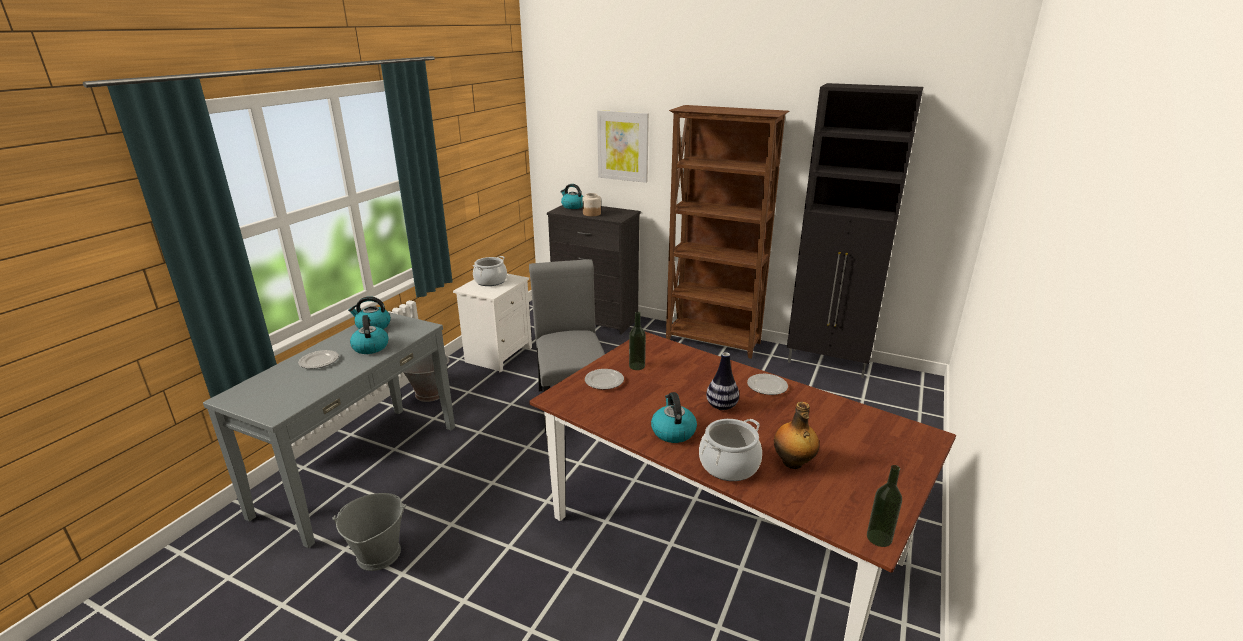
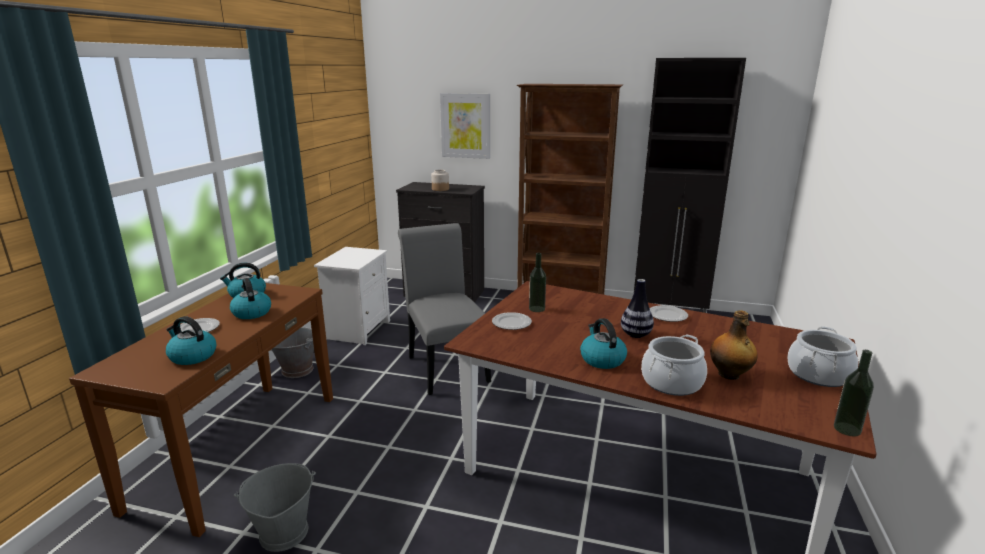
camera: 10 degrees left, 5 degrees down
grey console table [203,312,455,548] -> brown console table [69,283,333,537]
cooking pot [472,256,507,286] -> cooking pot moved to [787,326,858,387]
kettle [560,184,583,209] -> kettle moved to [166,316,216,365]

